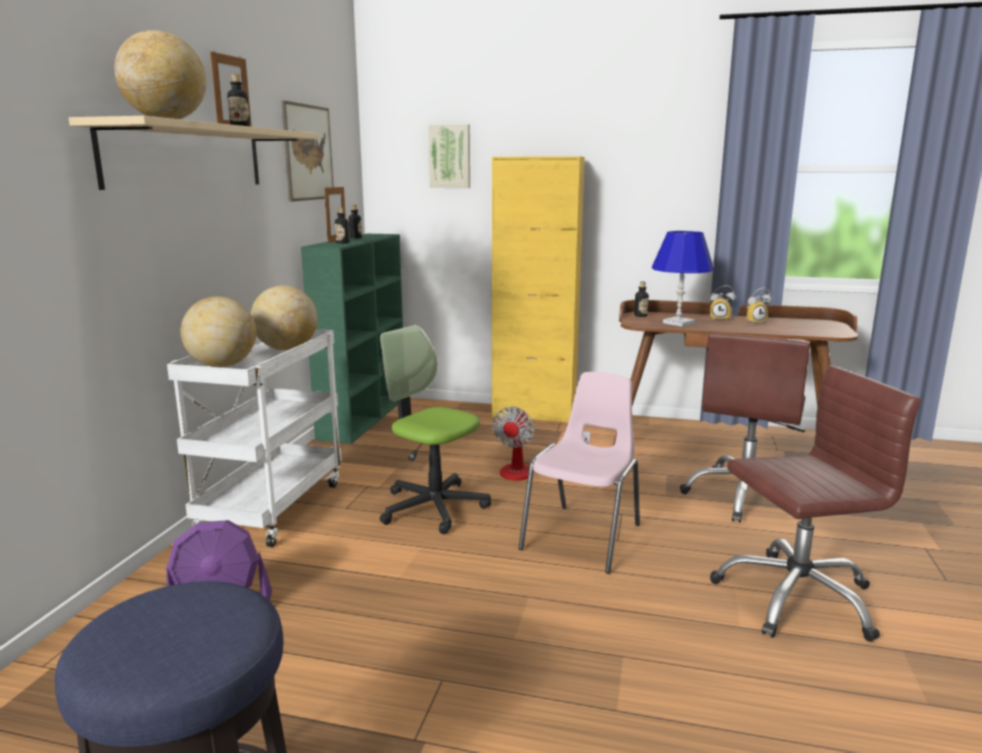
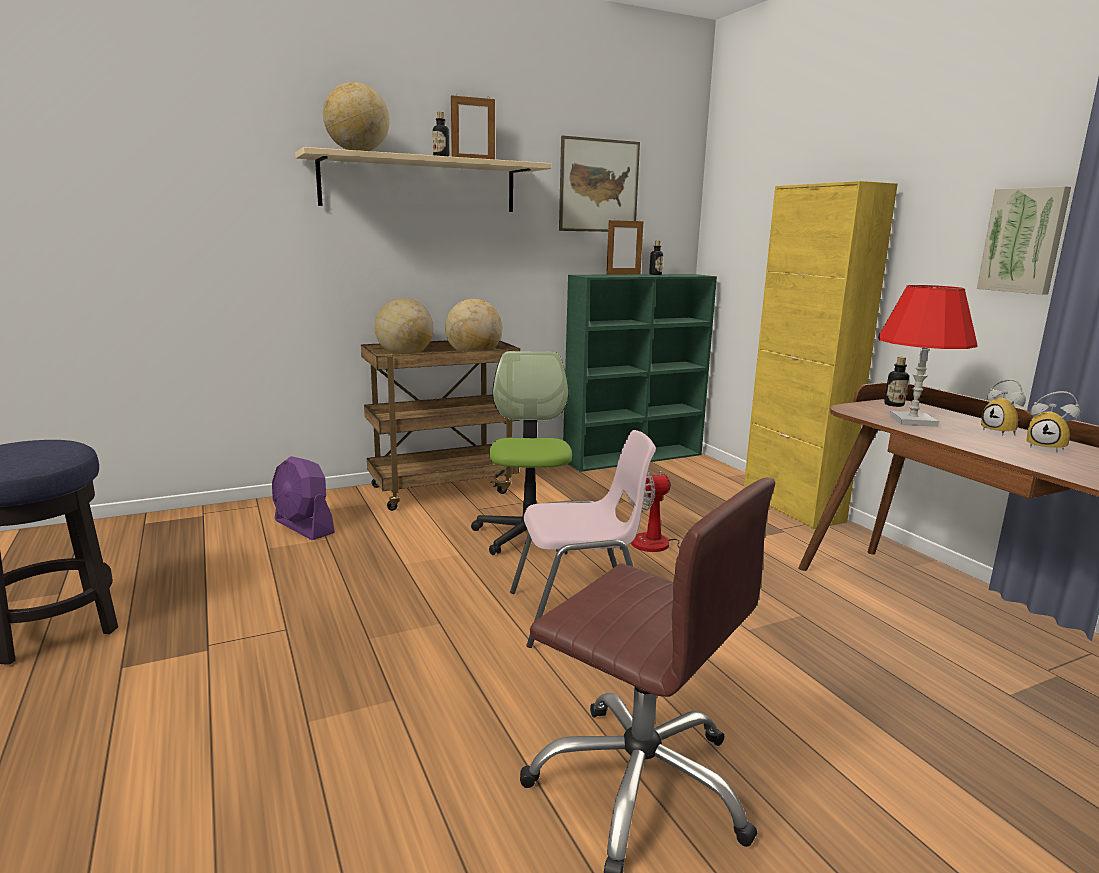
camera: 50 degrees right, 0 degrees up
white cart [167,329,342,547] -> brown cart [361,340,520,511]
bottle [335,208,349,244] -> none
picture [428,124,470,188] -> picture moved to [977,186,1071,295]
blue table lamp [652,231,714,327] -> red table lamp [878,285,977,427]
brown office chair [680,333,810,523] -> none

